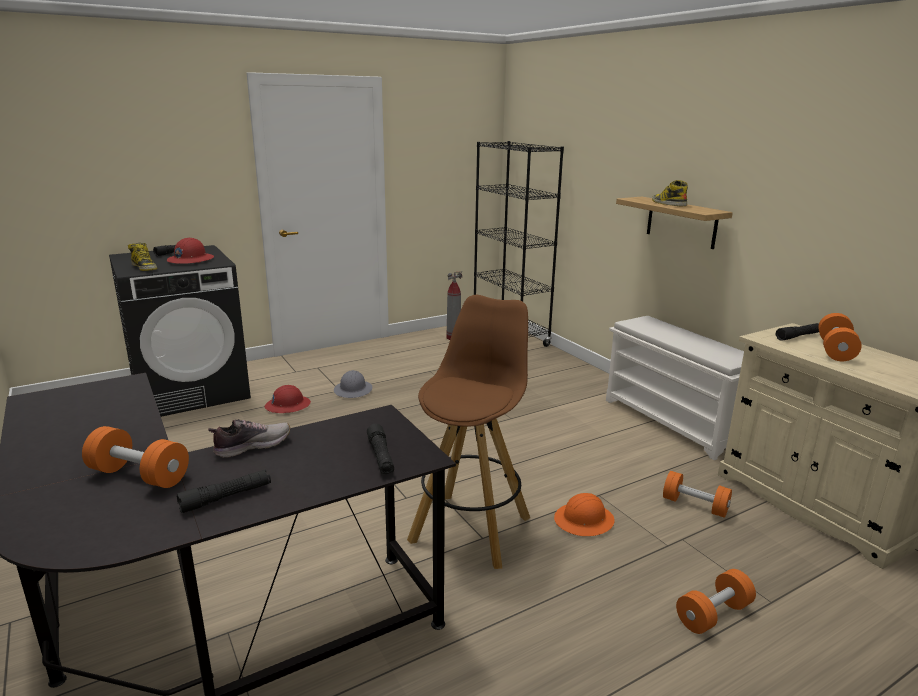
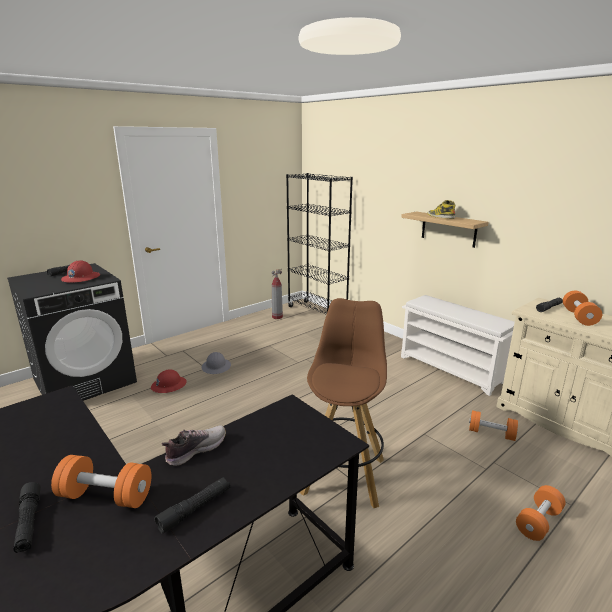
camera: 10 degrees left, 0 degrees up
boot [128,243,157,271] -> none
black flashlight [367,424,394,474] -> black flashlight moved to [13,482,41,553]
orange hard hat [554,493,615,536] -> none

